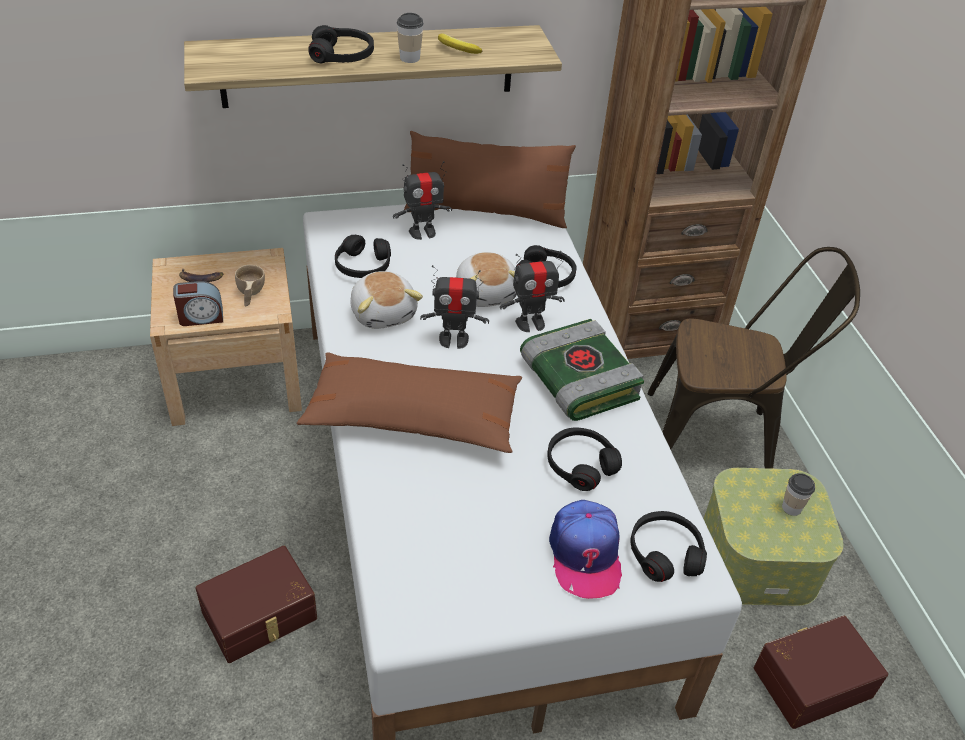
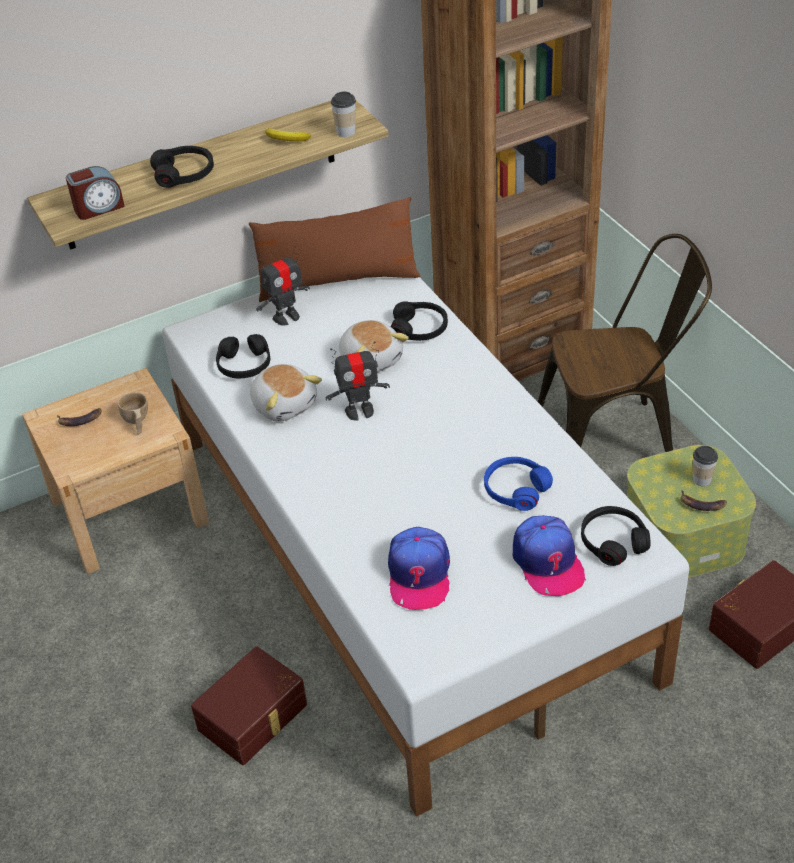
camera: 10 degrees left, 0 degrees up
alarm clock [173,281,223,326] -> alarm clock moved to [66,166,125,220]
brown pillow [297,352,522,453] -> none
cup [397,13,424,63] -> cup moved to [331,92,356,137]
toy robot [500,251,565,332] -> none
book [520,319,644,421] -> none
black headphones [547,428,622,491] -> blue headphones [484,457,553,511]
none -> cap [388,527,450,610]
none -> banana [680,489,727,511]

